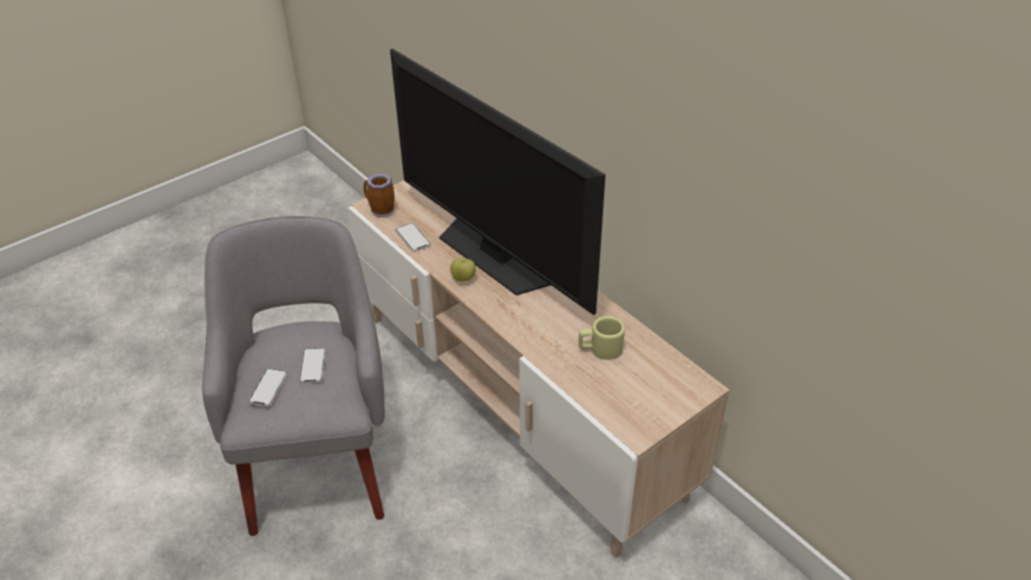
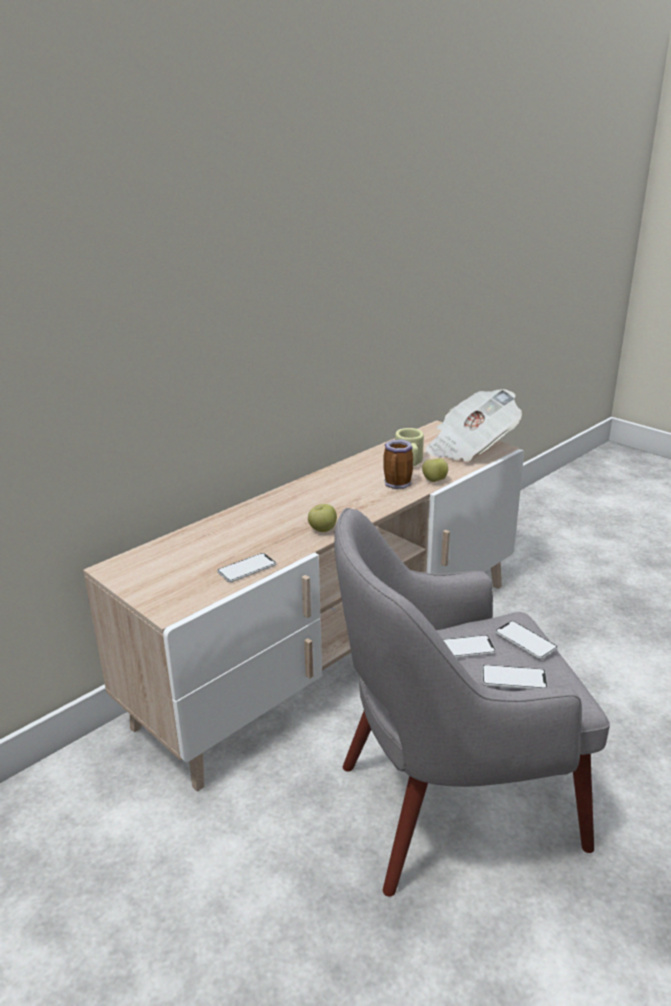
camera: 95 degrees left, 15 degrees down
mug [363,174,395,217] -> mug moved to [383,439,413,489]
television [390,49,606,315] -> none
none -> apple [422,458,448,482]
none -> newspaper [425,389,522,461]
none -> phone [495,621,558,659]

